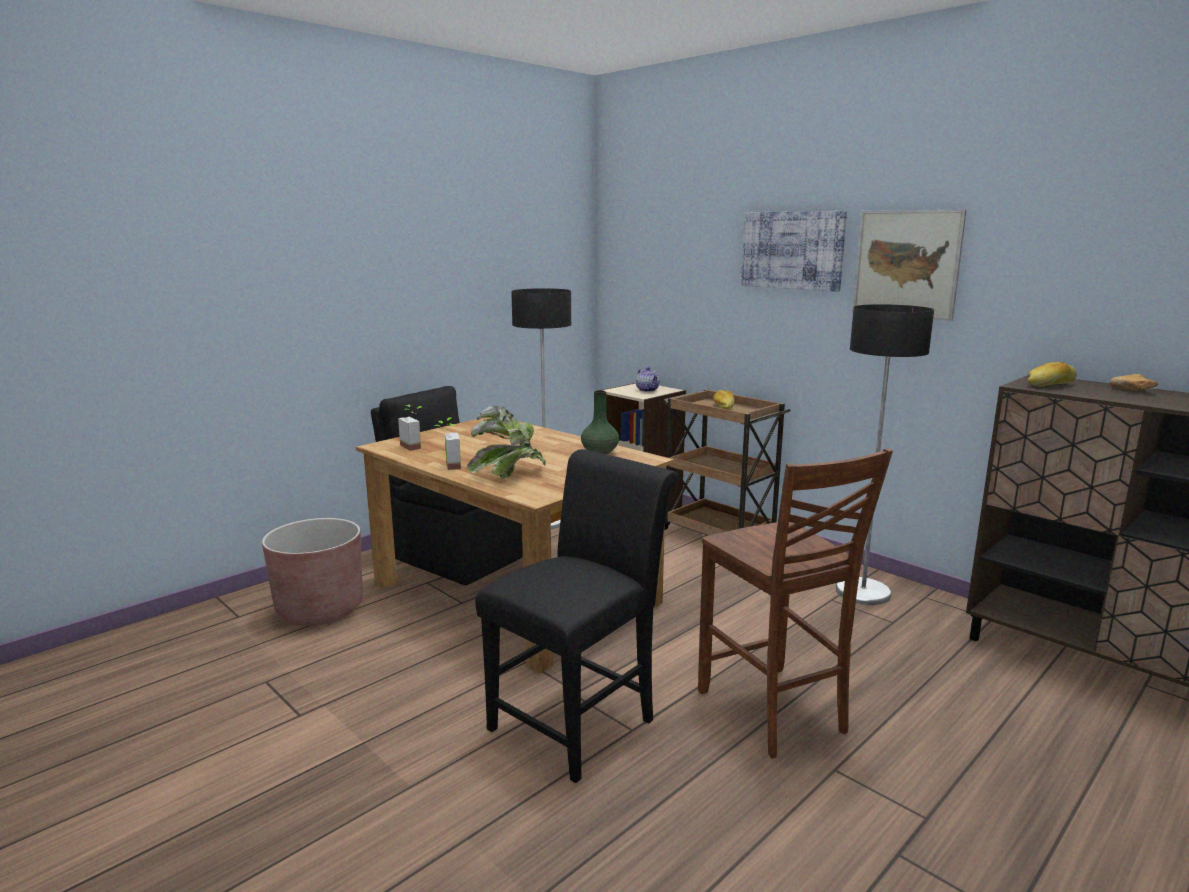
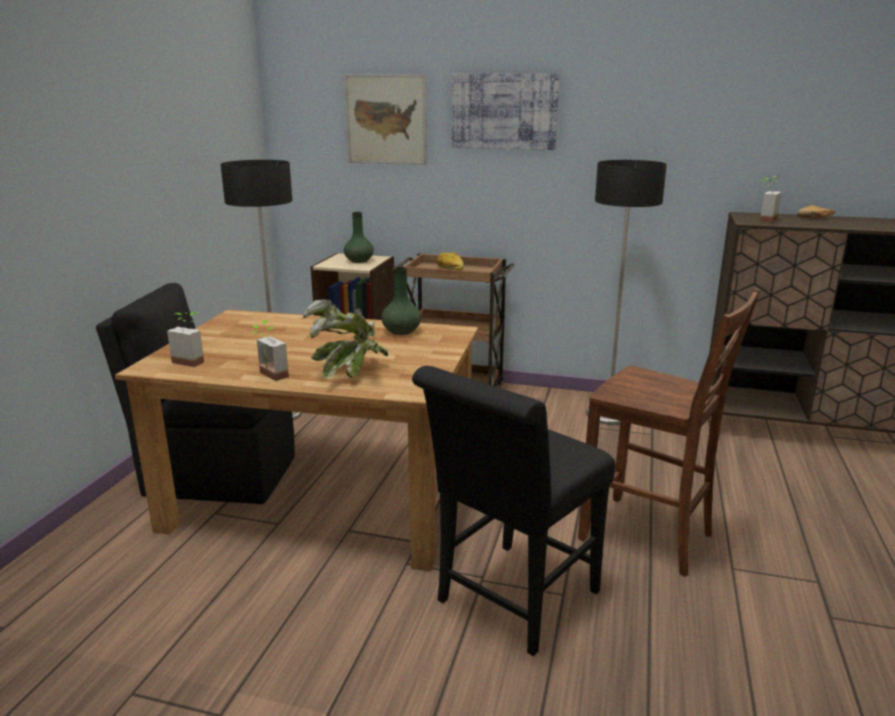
camera: 30 degrees left, 5 degrees up
brown planter [262,518,363,626] -> none
black chair [475,449,678,783] -> black chair turned 150 degrees counterclockwise [412,366,615,656]
teapot [636,367,660,392] -> green vase [344,212,374,263]
picture [852,210,967,321] -> picture moved to [344,74,427,165]
bread [1028,362,1077,387] -> potted plant [760,176,782,223]

